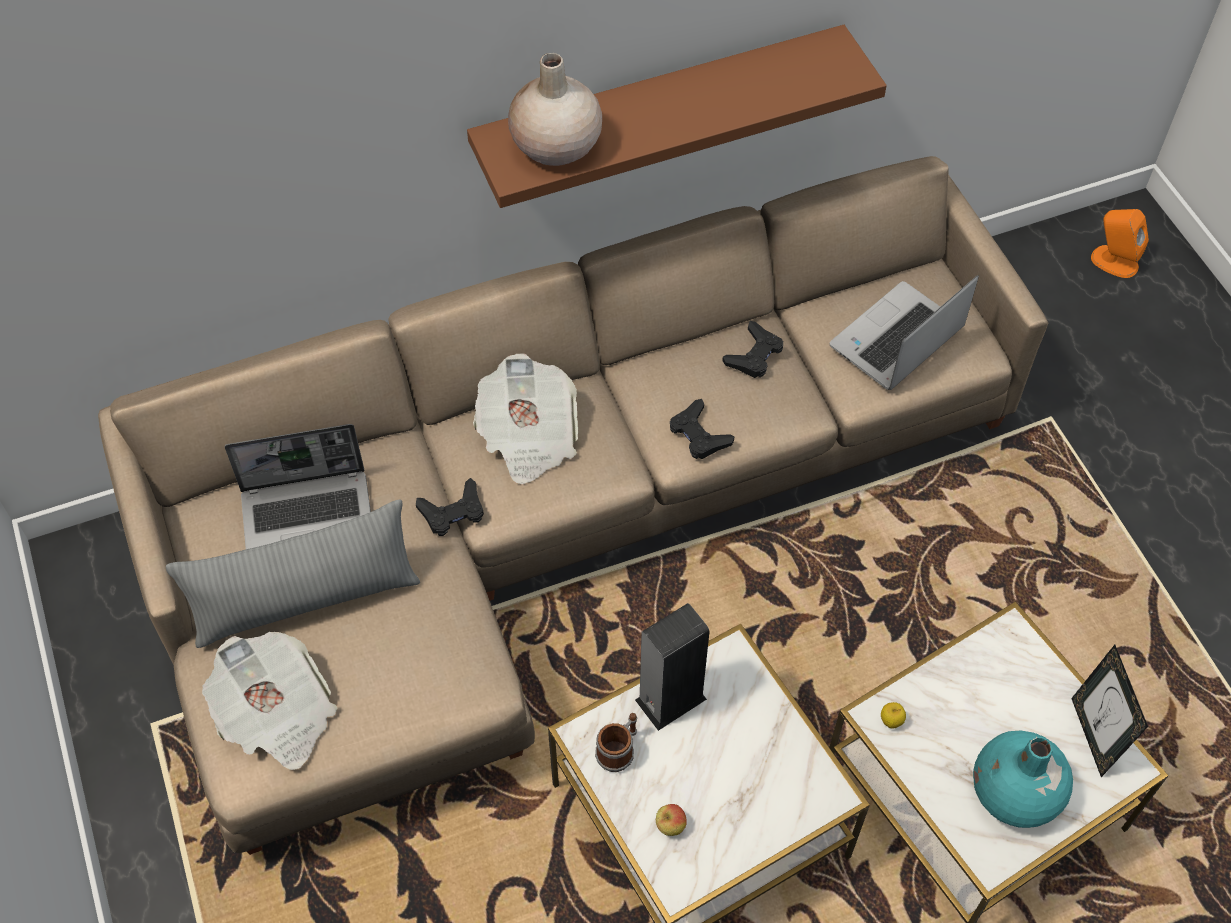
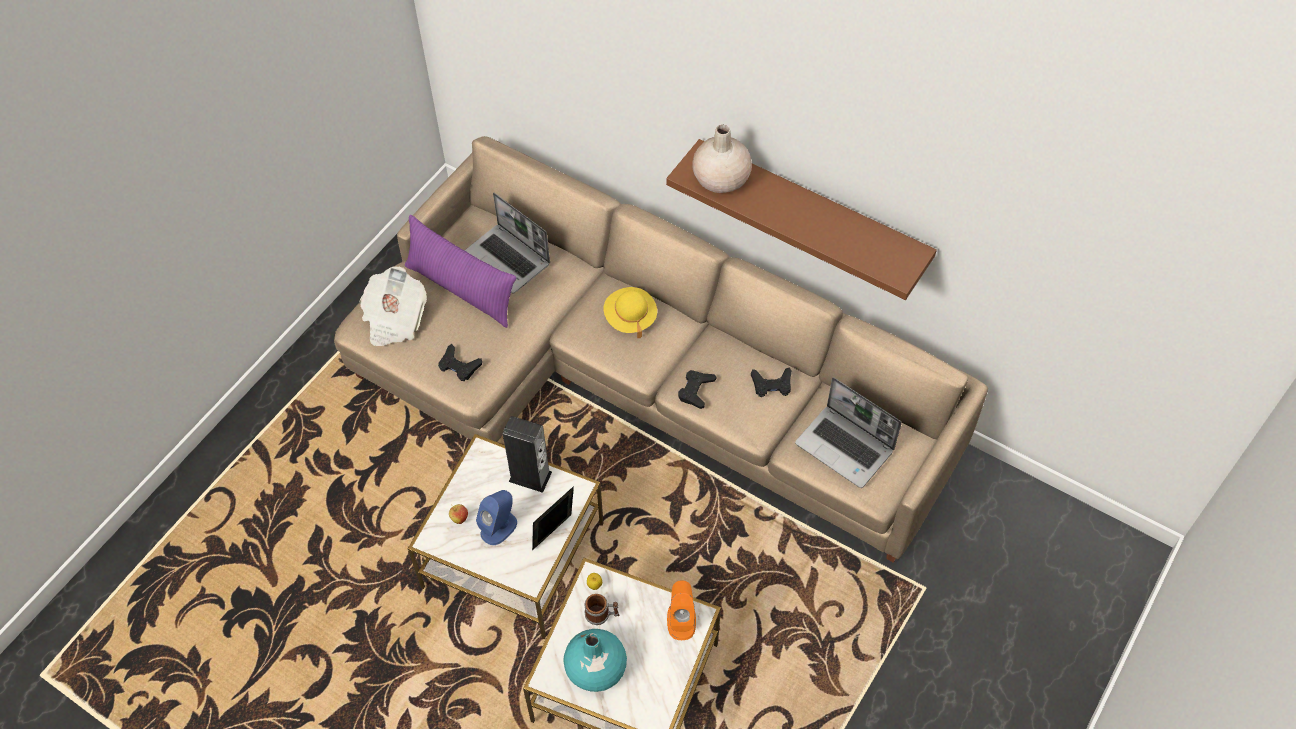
camera: 55 degrees right, 0 degrees up
grey pillow [166,500,420,648] -> purple pillow [405,215,516,328]
black game controller [416,478,484,536] -> black game controller moved to [438,344,482,381]
newspaper [473,353,578,485] -> yellow hat [604,287,657,338]
mug [595,713,637,772] -> mug moved to [584,594,620,625]
laptop [830,275,979,390] -> laptop turned 150 degrees counterclockwise [795,377,902,488]
picture frame [1071,645,1148,777] -> picture frame moved to [532,486,574,550]
orange speaker [1091,209,1149,278] -> orange speaker moved to [667,581,696,640]
none -> blue speaker [476,490,517,545]

